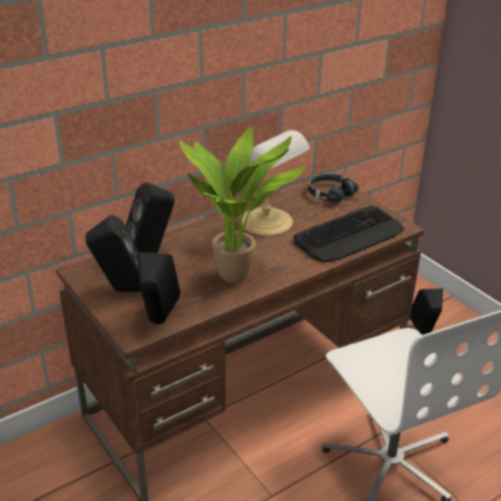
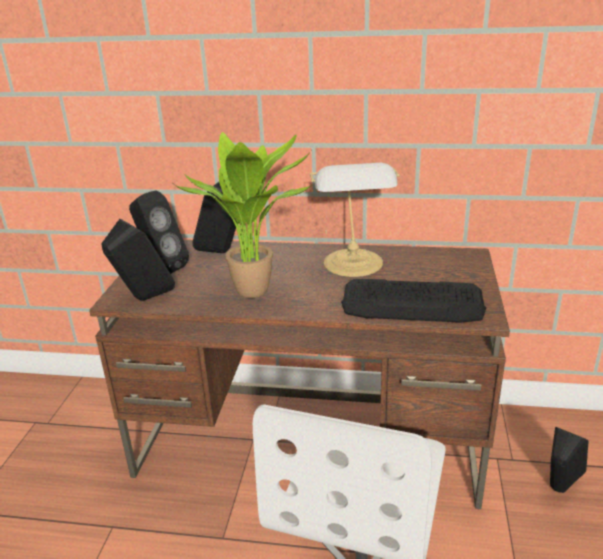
camera: 45 degrees right, 5 degrees down
black headphones [308,173,358,203] -> none

